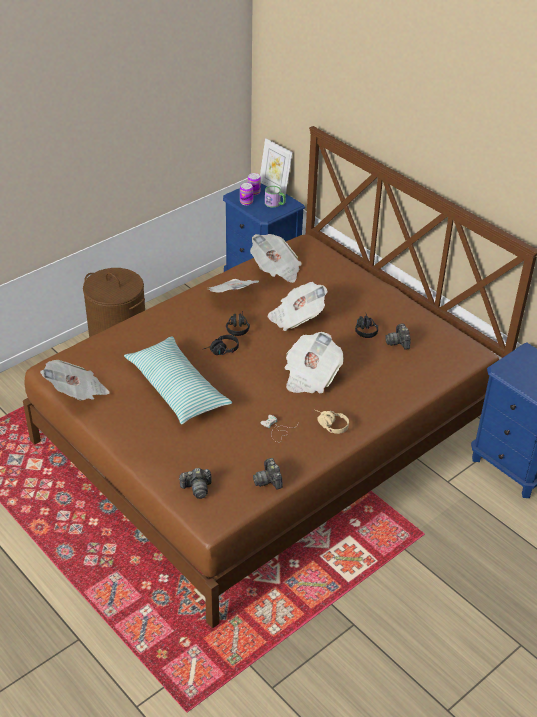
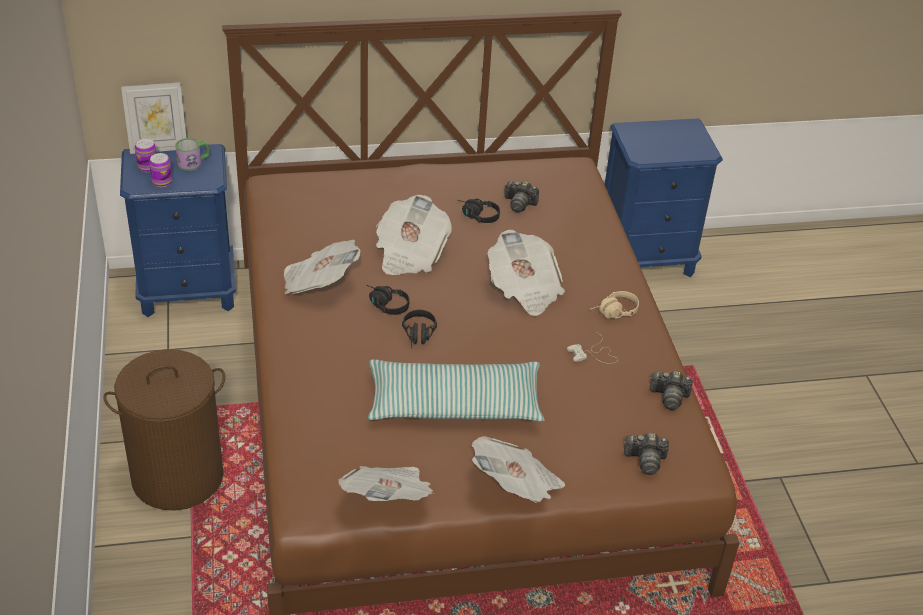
camera: 60 degrees left, 0 degrees up
camera [179,468,212,499] -> camera turned 75 degrees clockwise [624,433,669,475]
newspaper [250,234,302,283] -> newspaper moved to [472,436,565,503]

